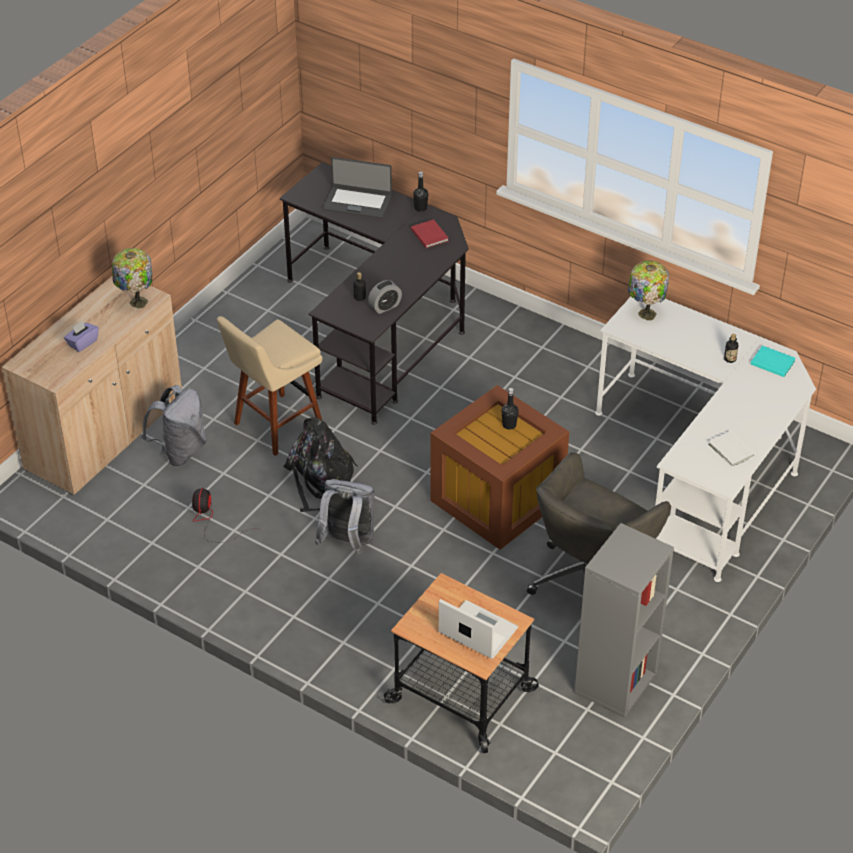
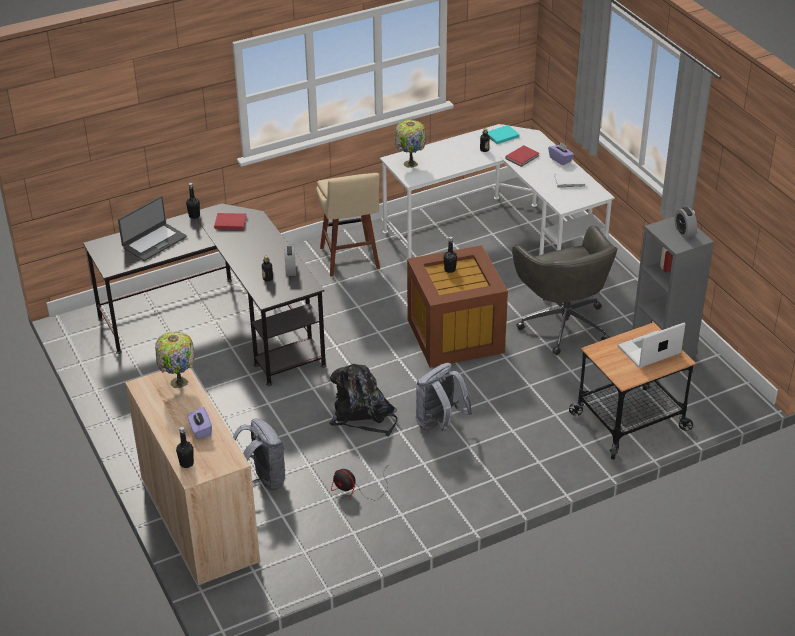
camera: 60 degrees left, 5 degrees down
beige stool [217,316,322,456] -> beige stool moved to [316,173,380,277]
none -> black bottle [176,426,194,468]
none -> red book [506,145,539,167]
none -> purple tissue box [548,142,574,165]
none -> alarm clock [674,207,697,238]

